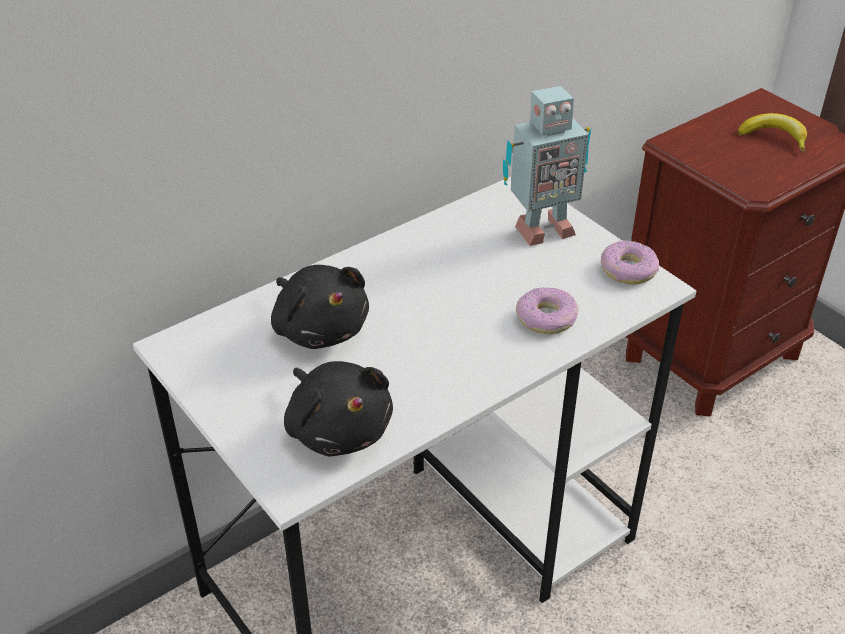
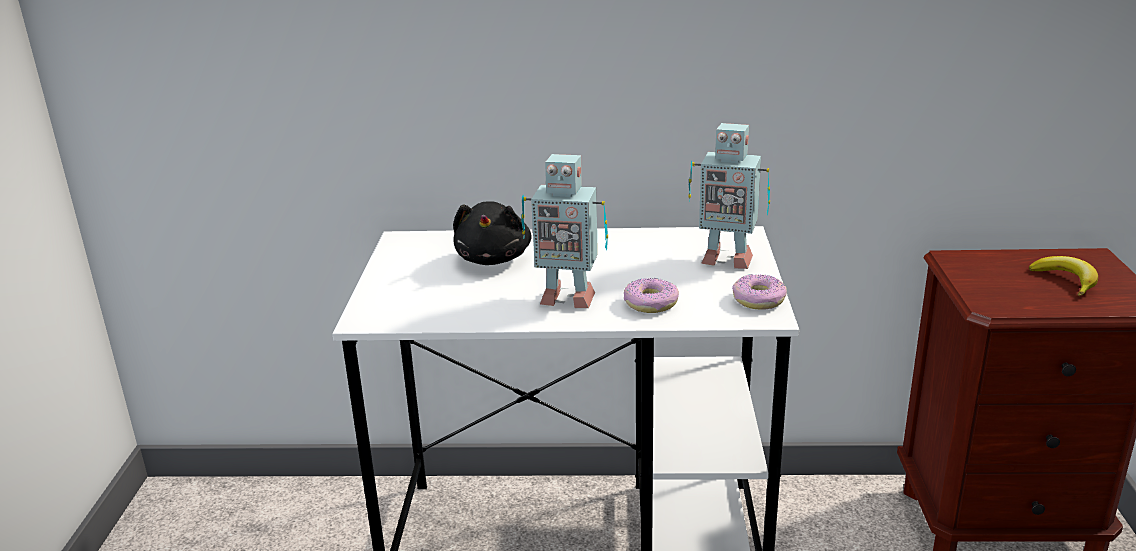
camera: 40 degrees right, 15 degrees down
black plush toy [284,361,393,456] -> none
none -> toy robot [521,154,608,308]

